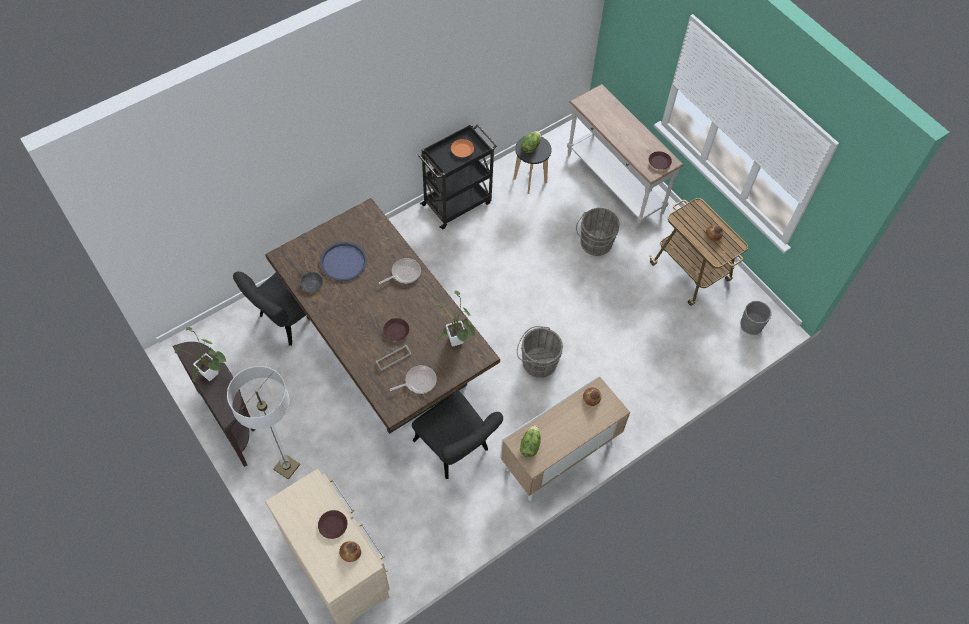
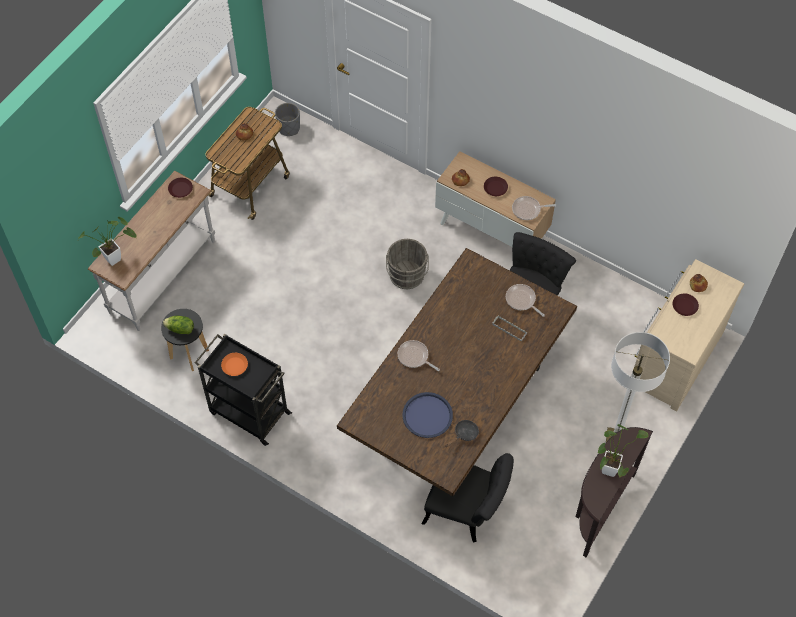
camera: 110 degrees left, 0 degrees up
brown plate [383,318,409,341] -> brown plate moved to [484,177,508,196]
potted plant [435,290,475,346] -> potted plant moved to [78,217,136,266]
lettuce [520,425,541,457] -> frying pan [512,196,556,220]
grey bucket [576,208,620,256] -> none

